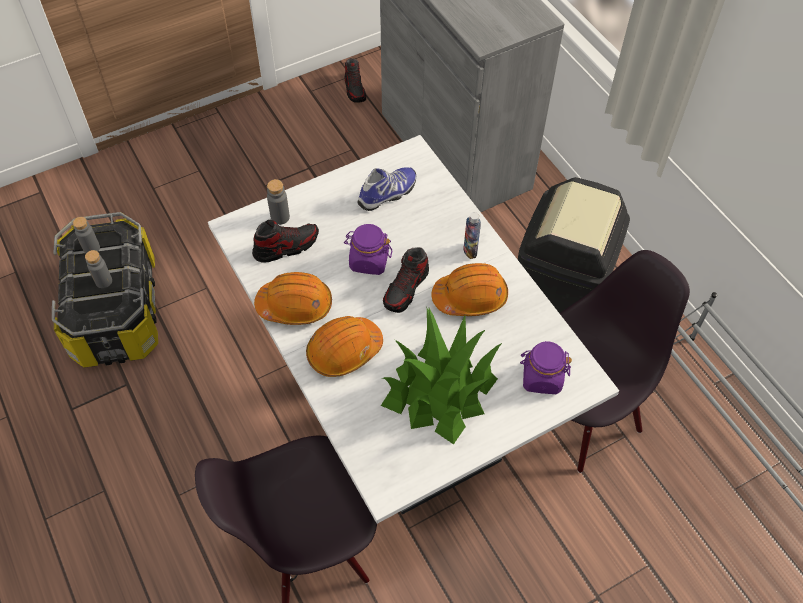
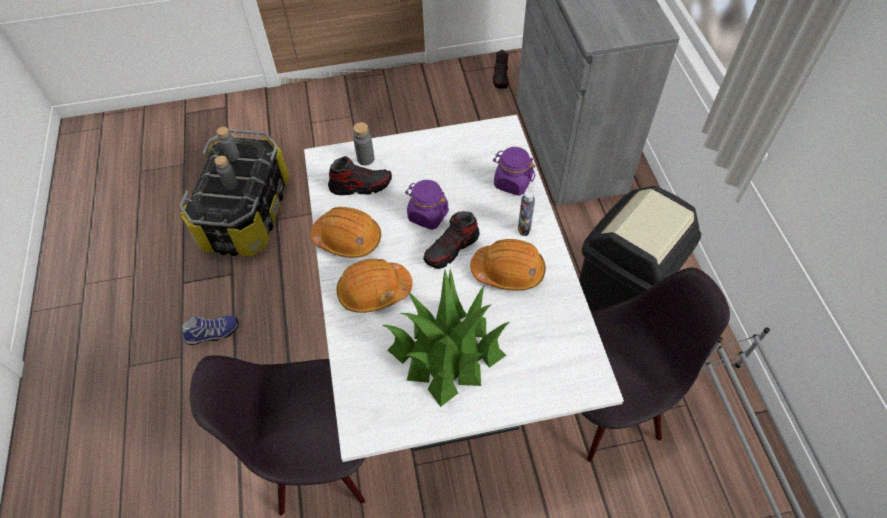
camera: 20 degrees right, 0 degrees up
shoe [357,167,416,211] -> shoe moved to [182,316,239,345]
purple jar [520,341,572,394] -> purple jar moved to [493,147,535,196]

